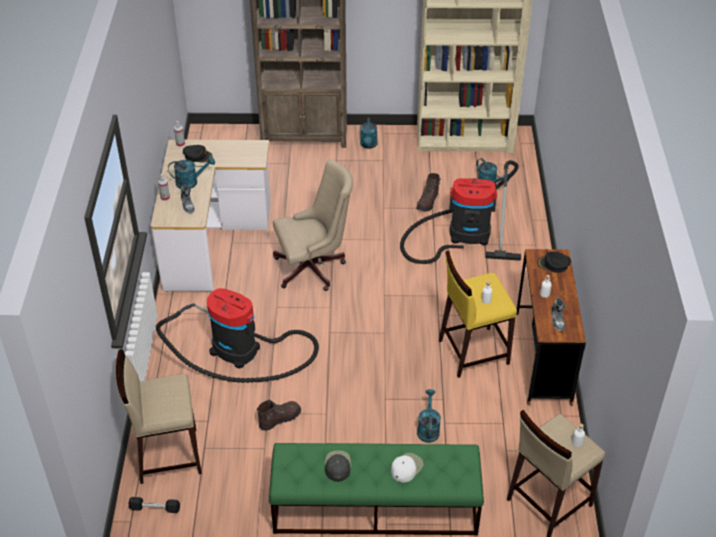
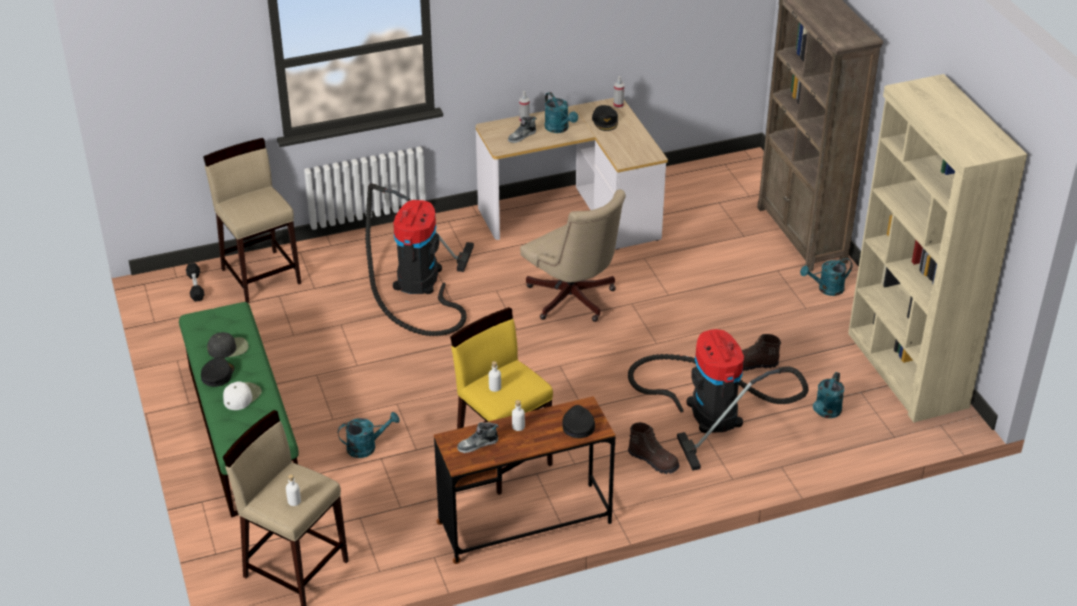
camera: 70 degrees right, 5 degrees down
brown boot [257,399,301,431] -> brown boot moved to [628,422,680,474]
white cap [391,453,424,482] -> white cap turned 75 degrees counterclockwise [223,381,262,410]
none -> black cap [201,356,234,387]

